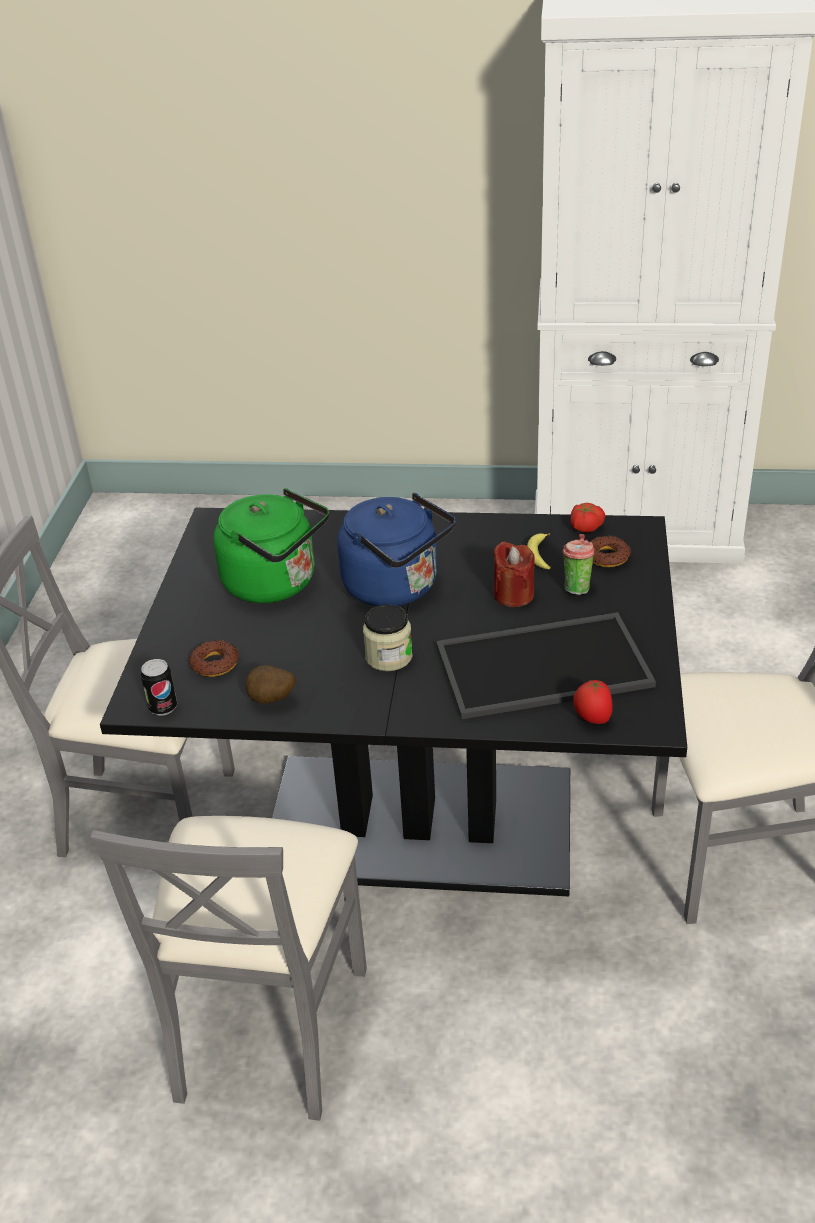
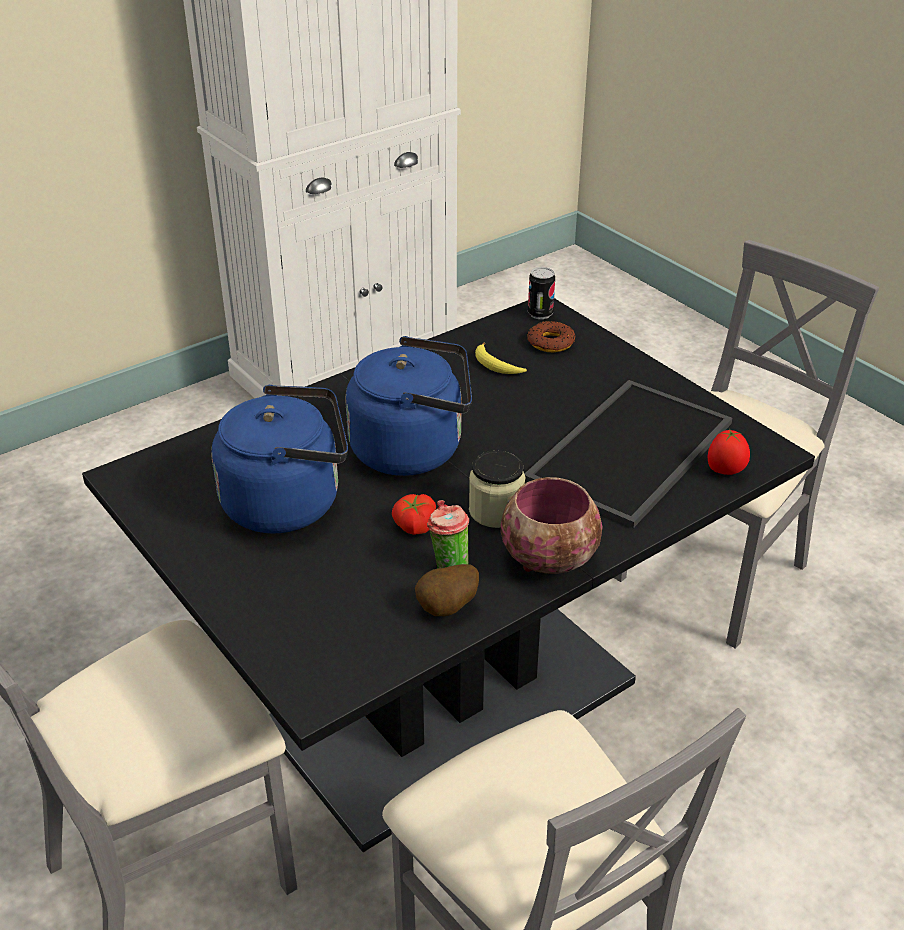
camera: 45 degrees left, 0 degrees up
can [140,659,177,715] -> can moved to [528,267,555,319]
donut [189,640,239,677] -> none
green kettle [213,488,329,603] -> blue kettle [211,385,348,534]
red candle [493,542,535,607] -> none
cup [563,534,594,595] -> cup moved to [427,500,469,568]
tomato [571,503,605,532] -> tomato moved to [392,494,436,535]
none -> bowl [501,477,603,574]

